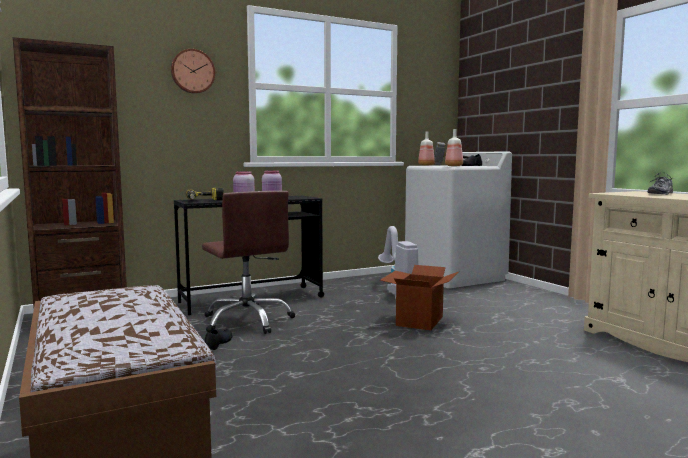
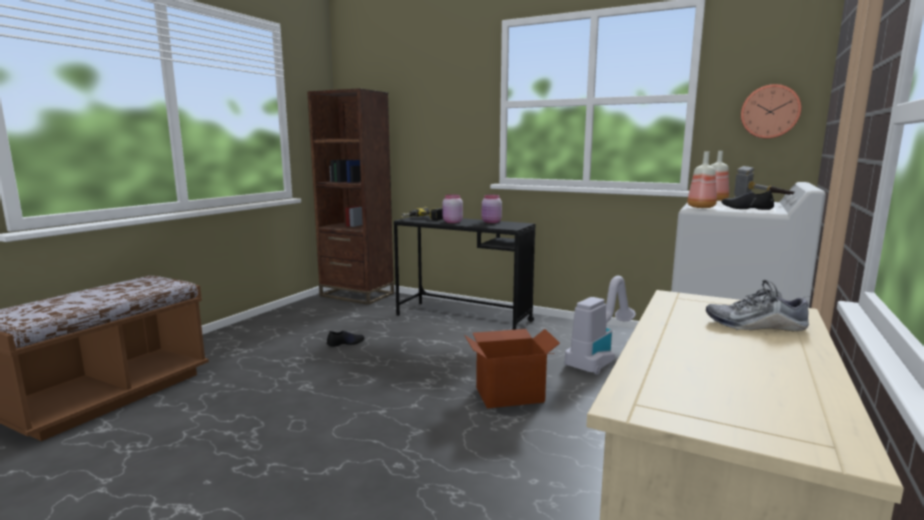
camera: 55 degrees right, 5 degrees up
wall clock [171,49,215,94] -> wall clock moved to [741,84,801,139]
brown office chair [202,191,295,334] -> none

